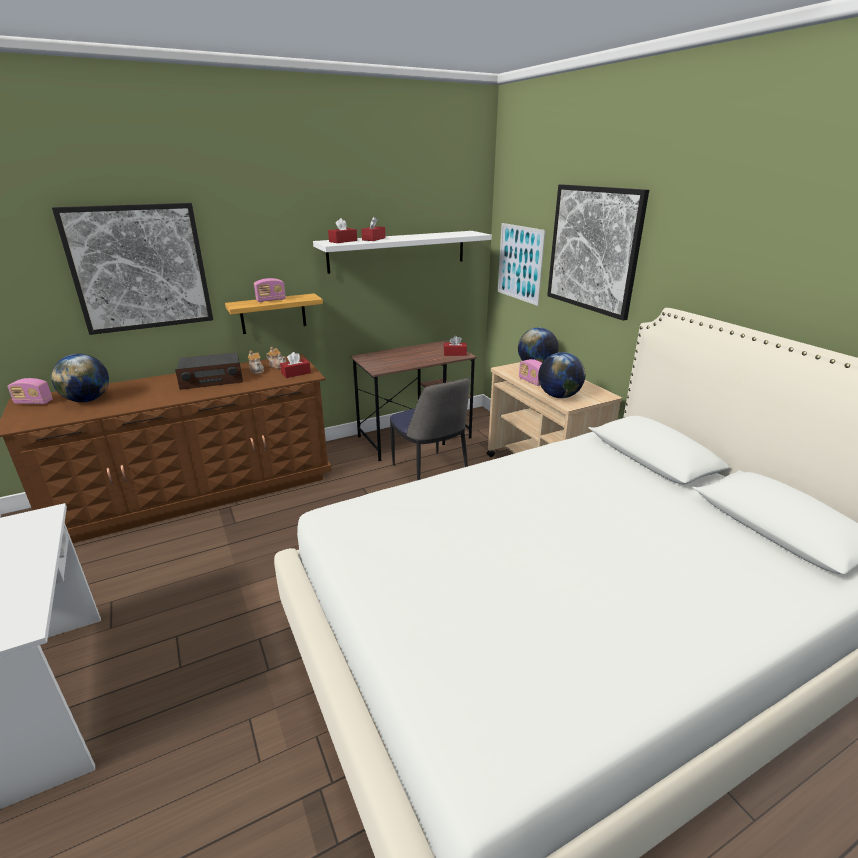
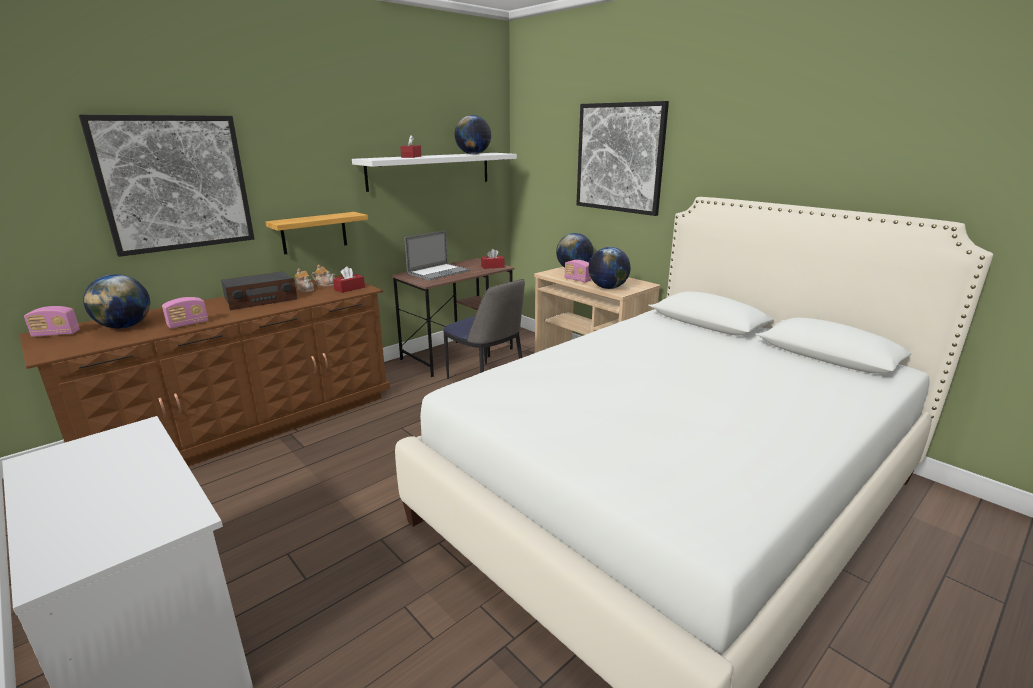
camera: 15 degrees left, 5 degrees down
radio [254,278,286,302] -> radio moved to [162,297,208,329]
red tissue box [328,218,357,243] -> none
picture [498,223,546,306] -> none
none -> laptop [404,230,470,281]
none -> globe [455,115,491,154]

